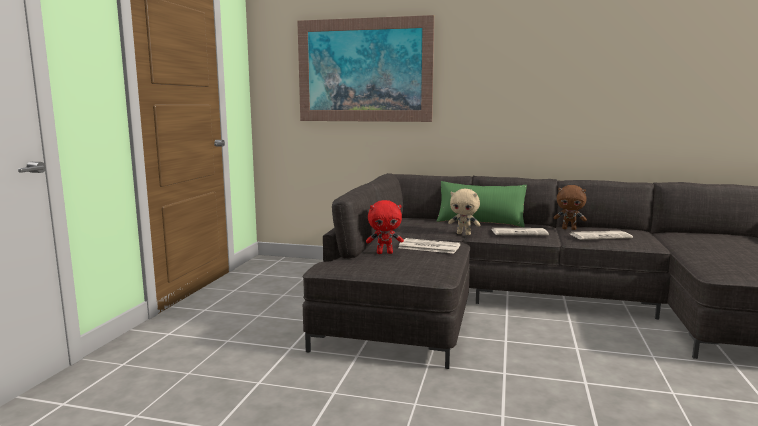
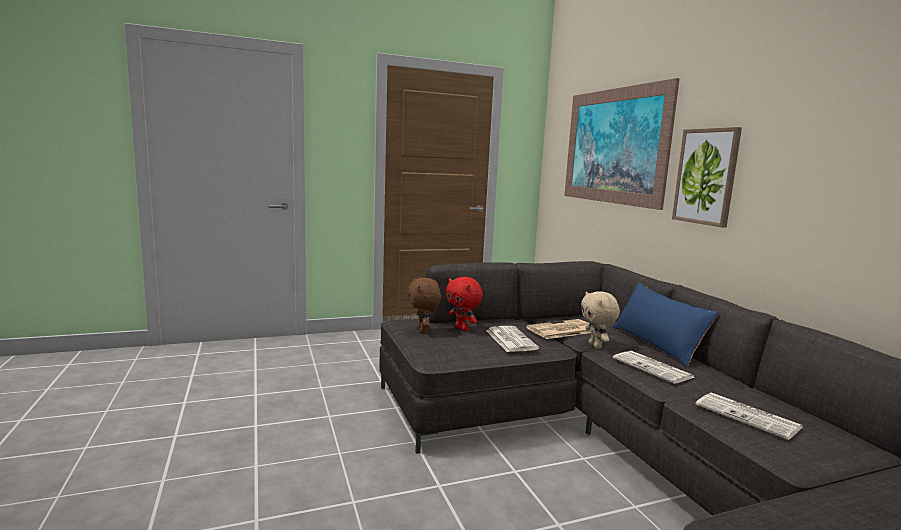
camera: 55 degrees right, 0 degrees up
green pillow [437,181,527,228] -> blue pillow [613,283,719,367]
brown plush toy [554,185,587,230] -> brown plush toy moved to [407,278,441,334]
none -> newspaper [526,319,591,339]
none -> picture [672,127,742,227]

